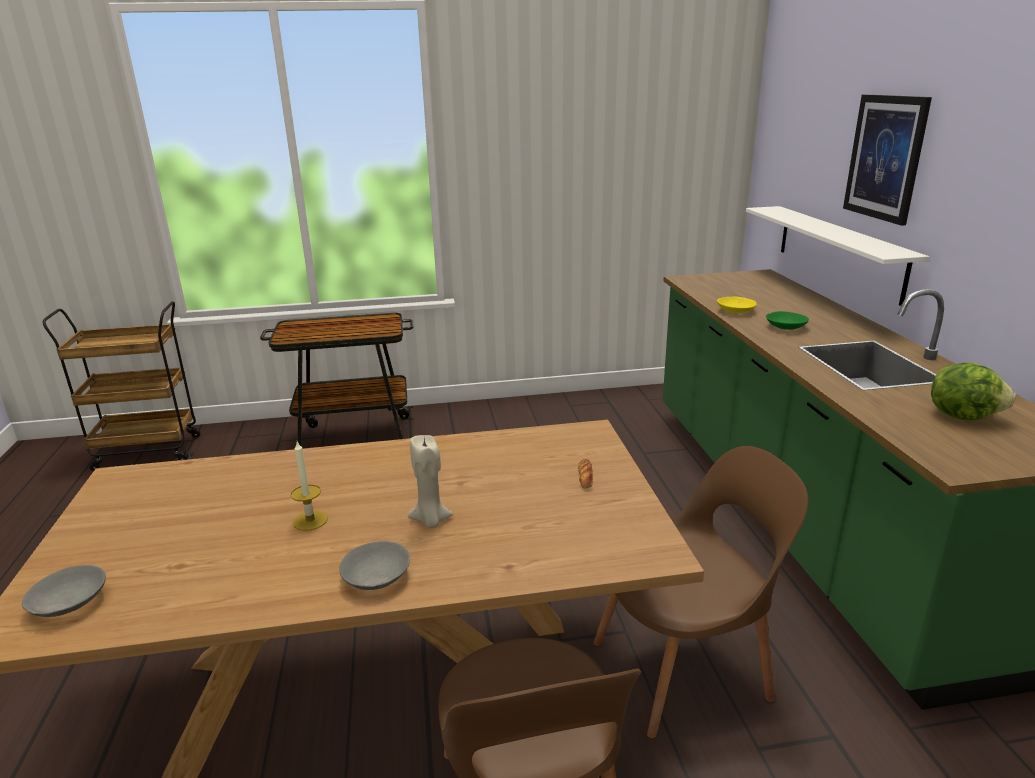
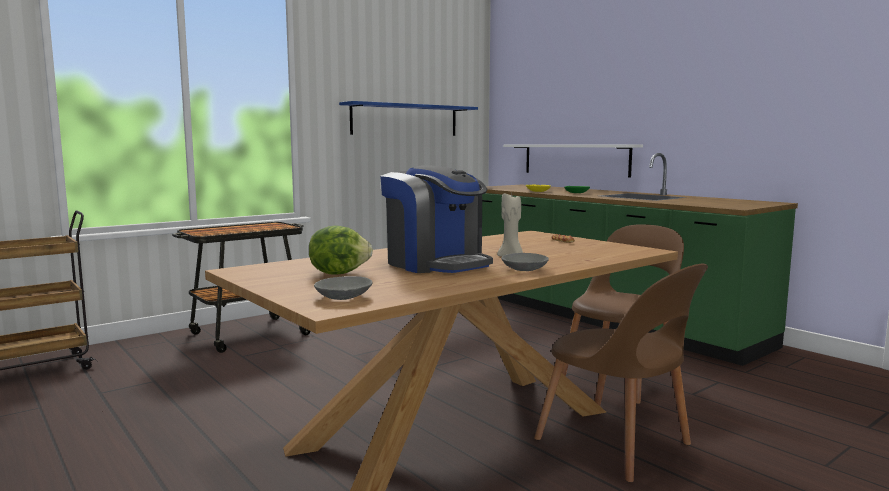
camera: 30 degrees left, 15 degrees down
candle [291,442,328,531] -> coffee machine [380,165,493,273]
picture [843,94,932,226] -> none
lettuce [931,362,1016,420] -> lettuce moved to [309,225,373,275]
none -> blue shelf [339,101,478,136]

